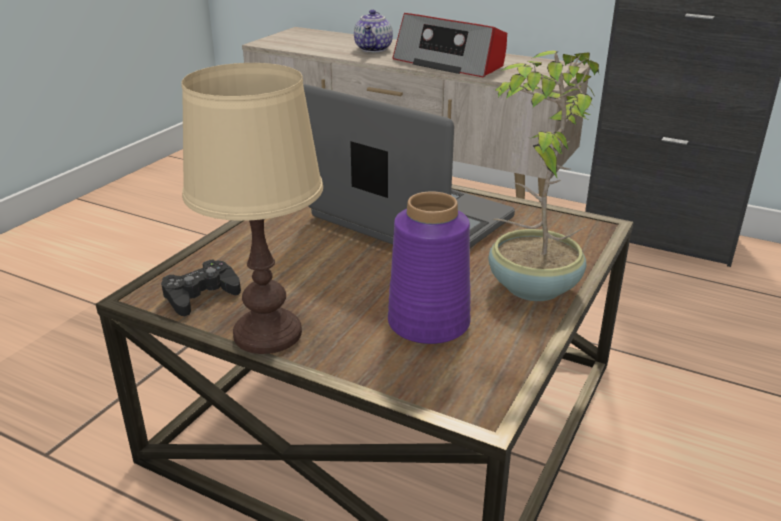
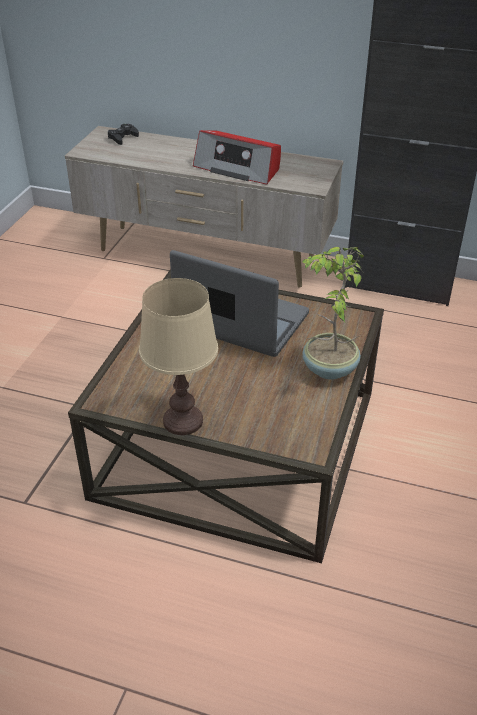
camera: 10 degrees left, 10 degrees up
black game controller [161,260,241,316] -> black game controller moved to [108,124,139,145]
teapot [354,10,393,52] -> none
purple vase [388,191,471,344] -> none

